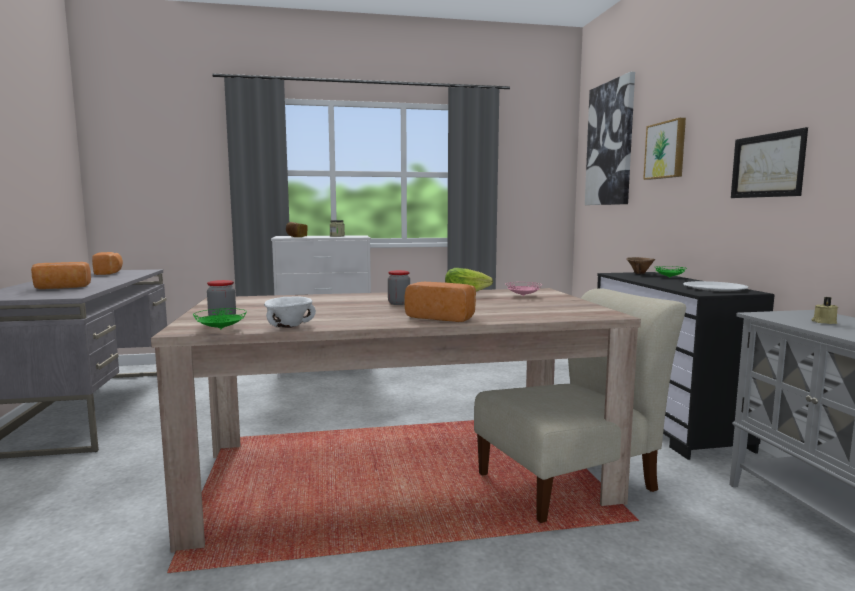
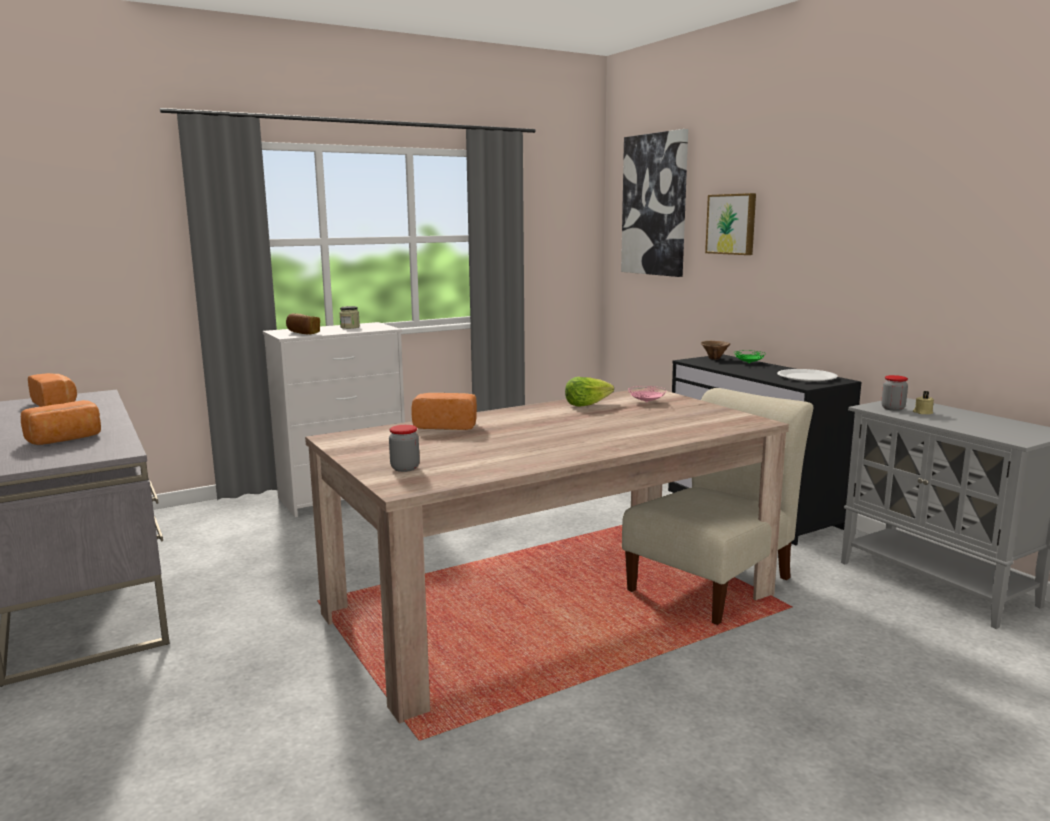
camera: 20 degrees left, 5 degrees up
green plate [193,308,247,329] -> none
white bowl [264,296,316,328] -> none
jar [388,270,410,305] -> jar moved to [881,375,908,411]
bread [404,282,476,322] -> bread moved to [411,393,477,430]
picture [731,127,808,198] -> none

